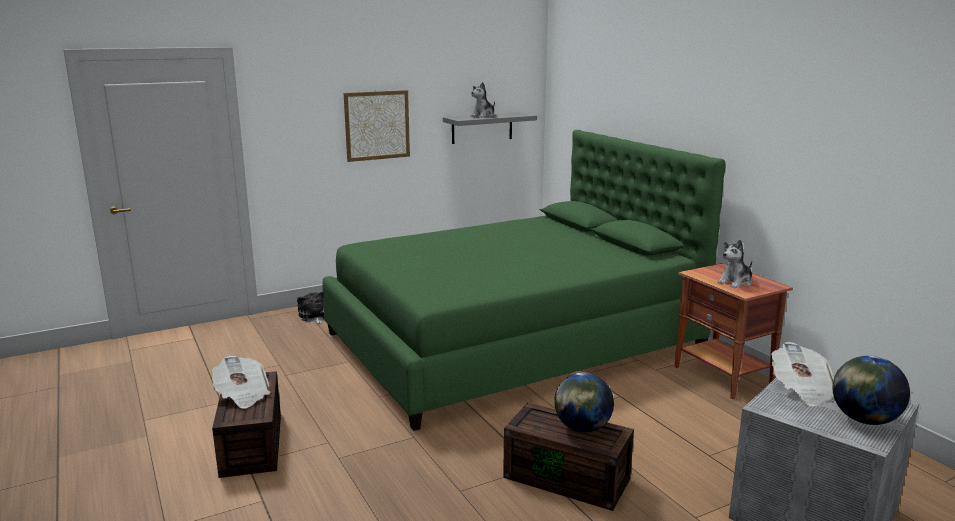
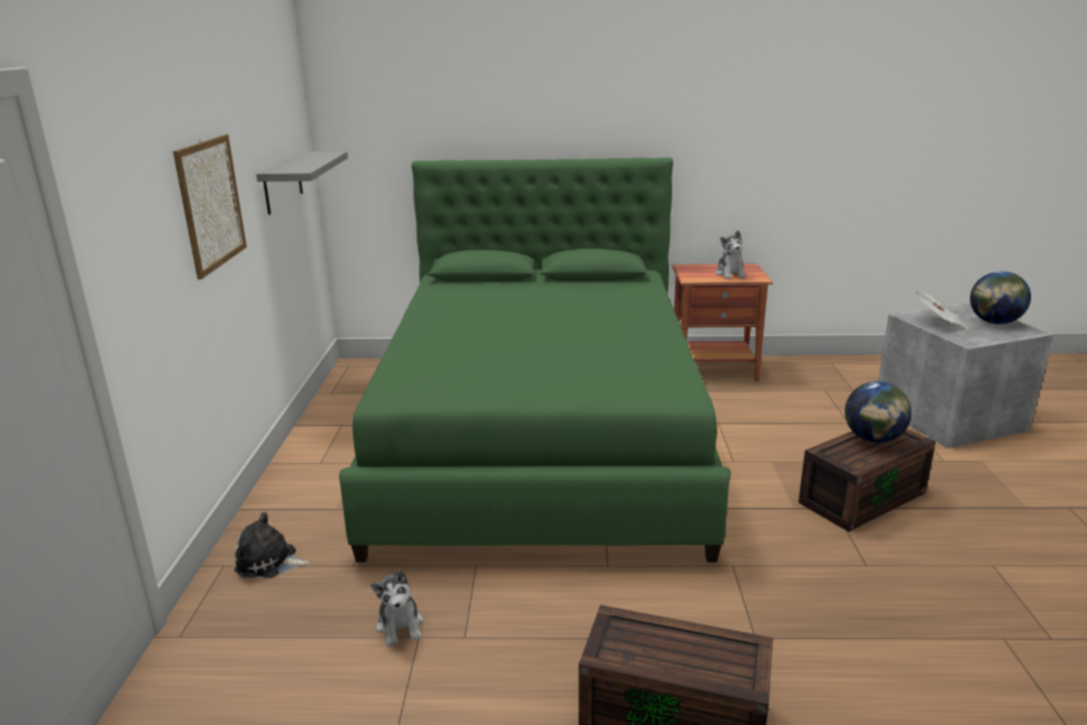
camera: 60 degrees left, 5 degrees up
newspaper [212,355,270,409] -> none
plush toy [470,82,495,118] -> plush toy moved to [371,569,423,647]

